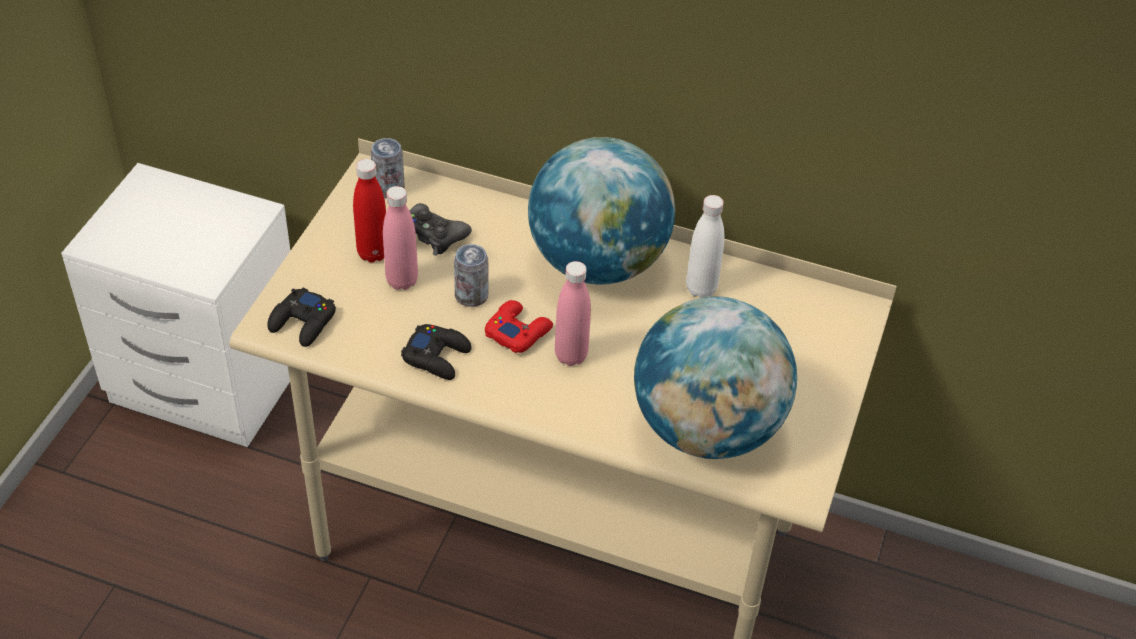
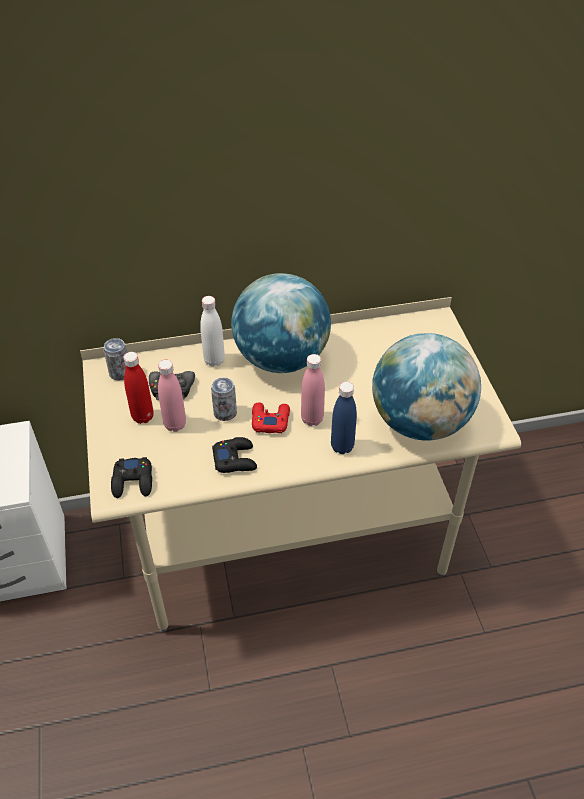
camera: 30 degrees left, 0 degrees up
white bottle [686,195,724,298] -> white bottle moved to [200,296,225,367]
none -> blue bottle [331,382,357,454]

